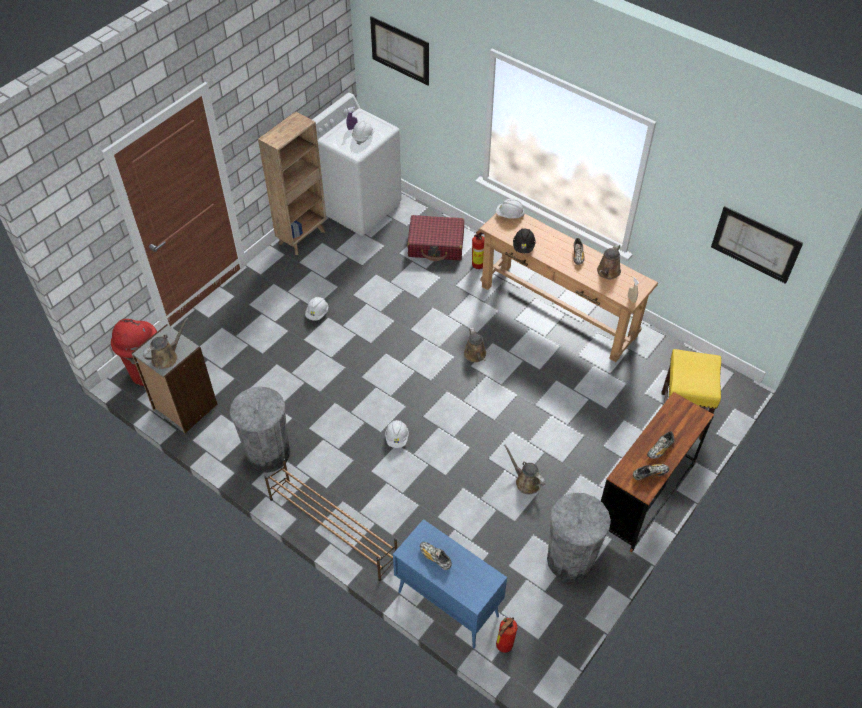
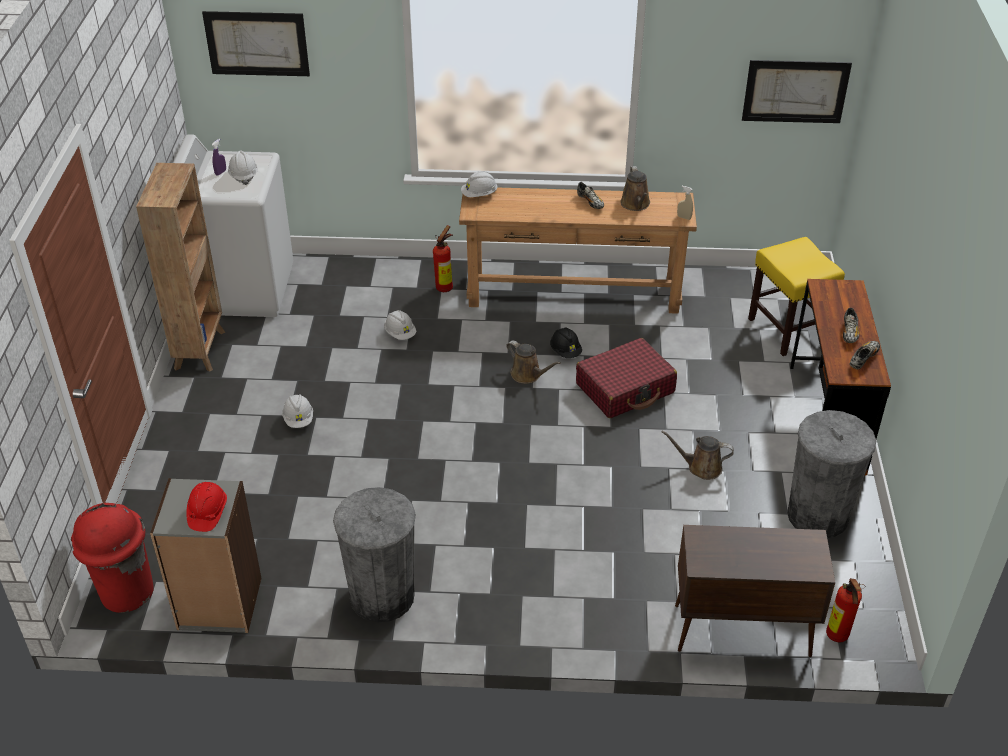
camera: 35 degrees left, 10 degrees down
brown watering can [143,318,188,369] -> red hard hat [186,482,227,532]
brown shoe rack [265,459,397,581] -> none
white hard hat [385,420,409,448] -> white hard hat moved to [384,310,416,340]
blue cabinet [393,519,507,648] -> brown cabinet [675,525,835,657]
red suitcase [407,215,464,261] -> red suitcase moved to [576,338,677,418]
shoe [420,542,452,570] -> none
black hard hat [513,228,536,253] -> black hard hat moved to [550,327,582,358]

